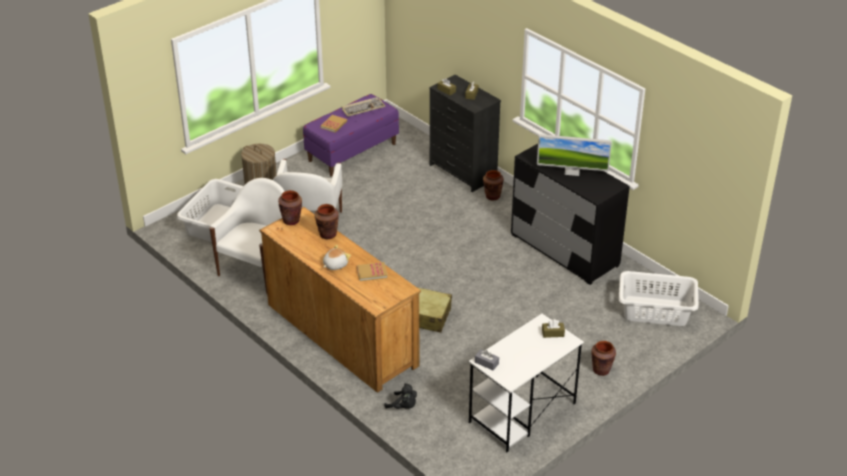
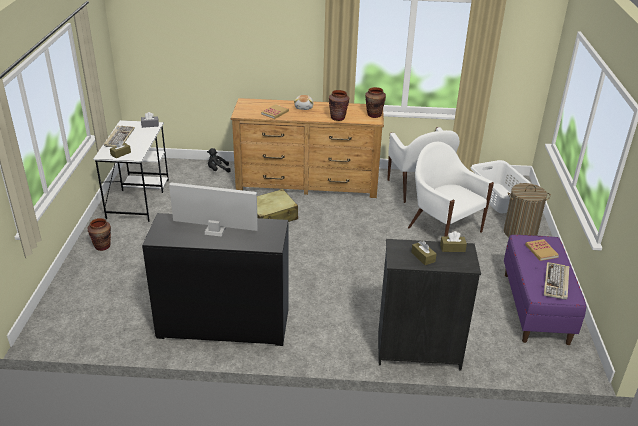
camera: 135 degrees right, 5 degrees down
brown vase [483,170,504,201] -> none
monitor [537,134,612,176] -> monitor turned 45 degrees clockwise [169,182,258,237]
white laundry basket [619,271,698,326] -> none
none -> keyboard [104,126,135,147]

